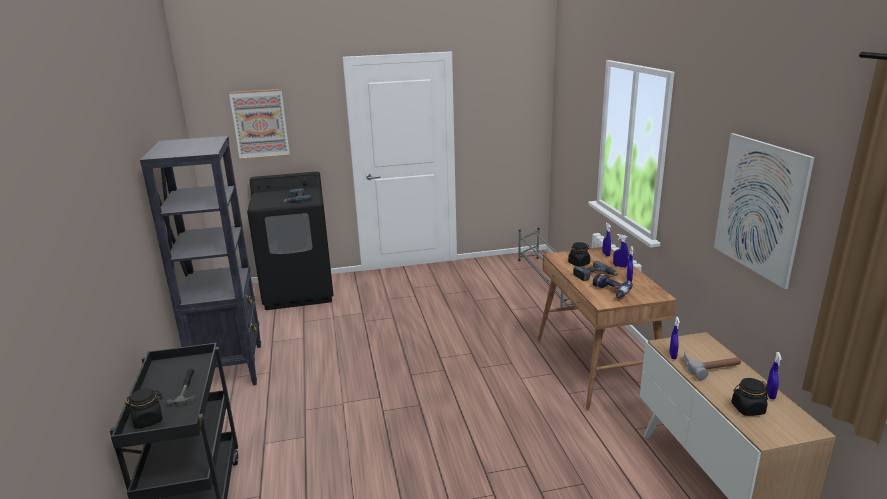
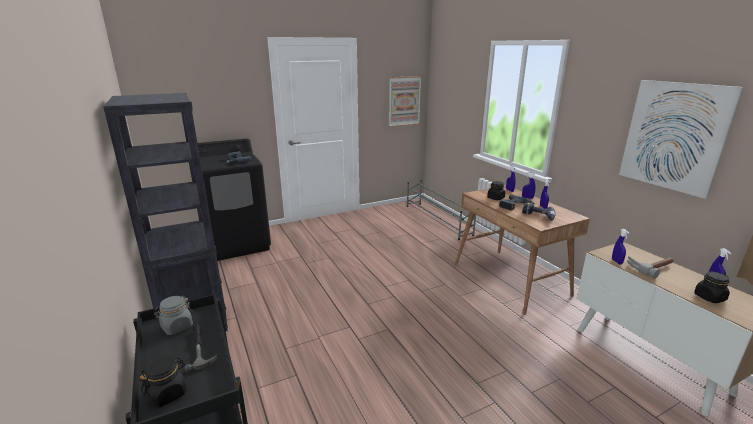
camera: 15 degrees left, 0 degrees up
picture [229,89,290,160] -> picture moved to [389,76,422,127]
none -> grey jar [154,296,193,335]

